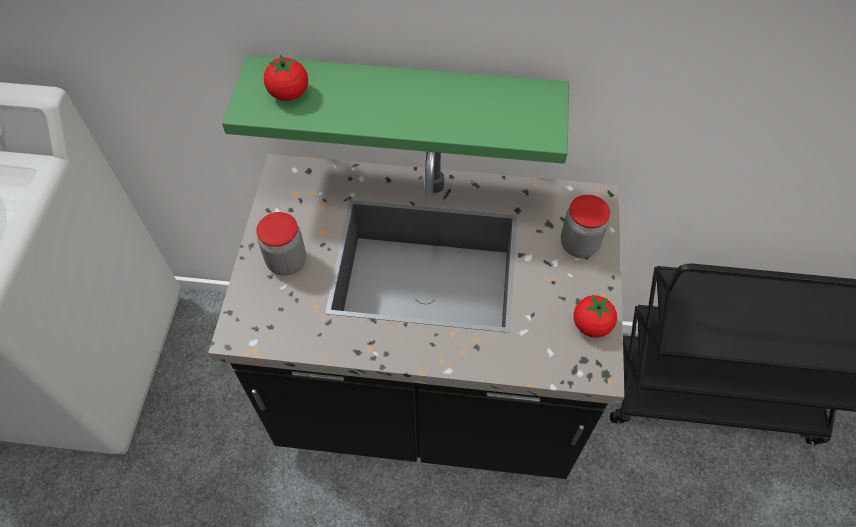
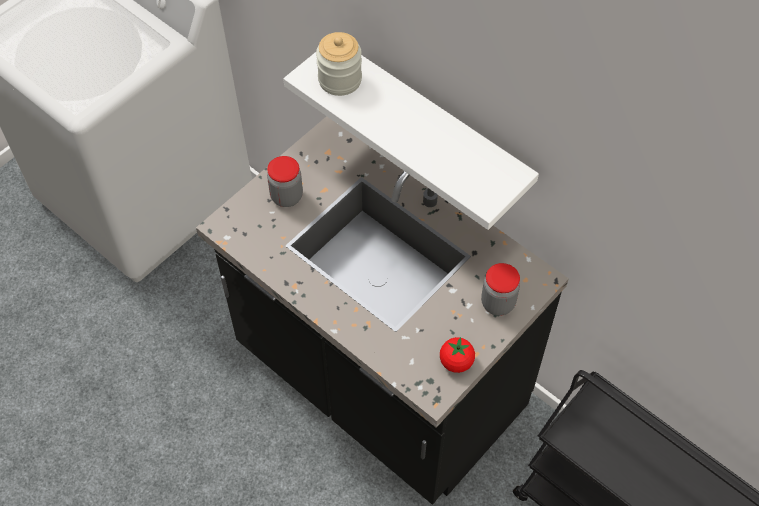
camera: 35 degrees right, 0 degrees up
green shelf [222,56,569,164] -> white shelf [283,52,539,230]
tomato [264,55,308,101] -> jar [316,32,362,96]

